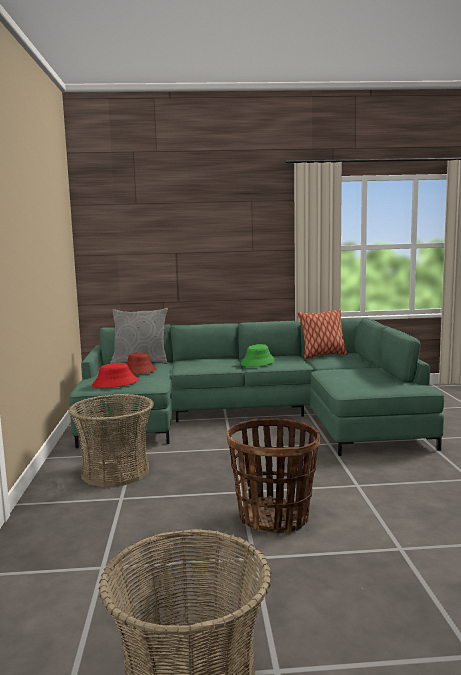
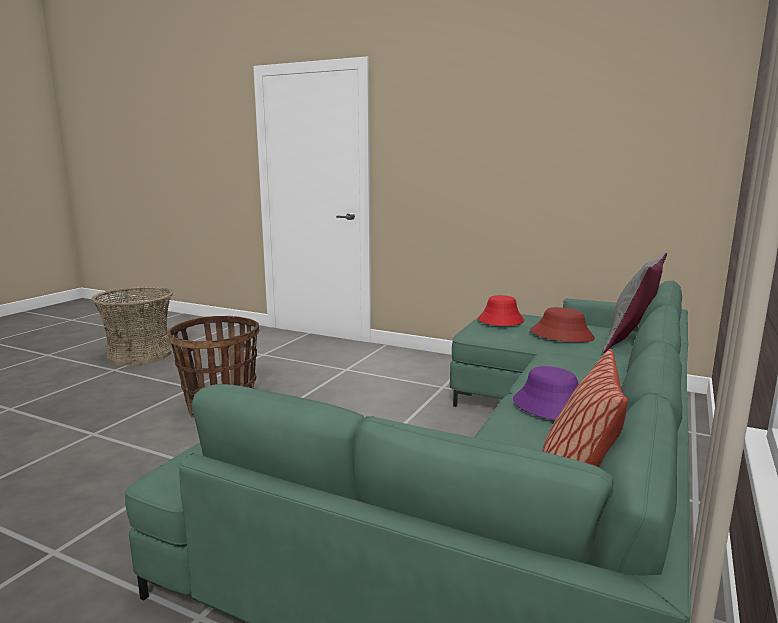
camera: 120 degrees right, 5 degrees up
basket [68,394,154,487] -> none
green hat [241,344,276,367] -> purple hat [513,366,579,420]

